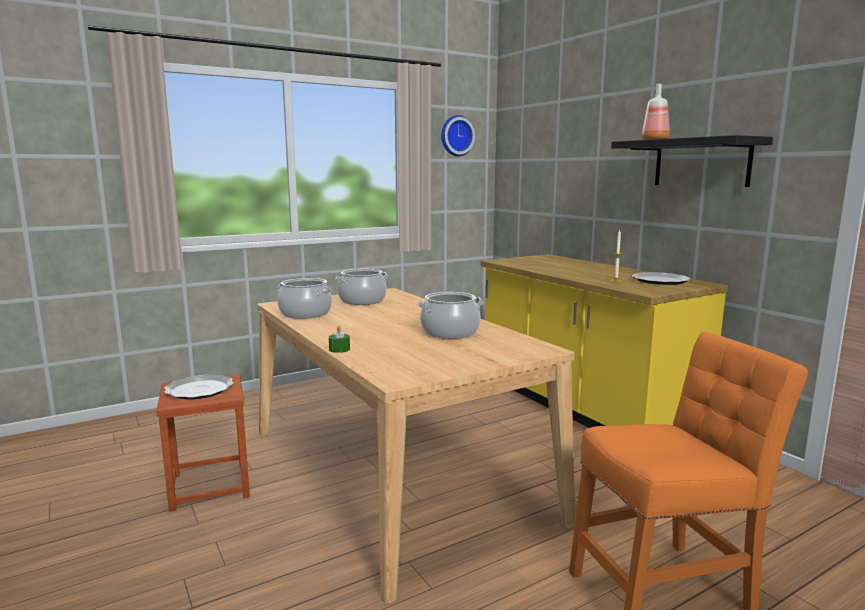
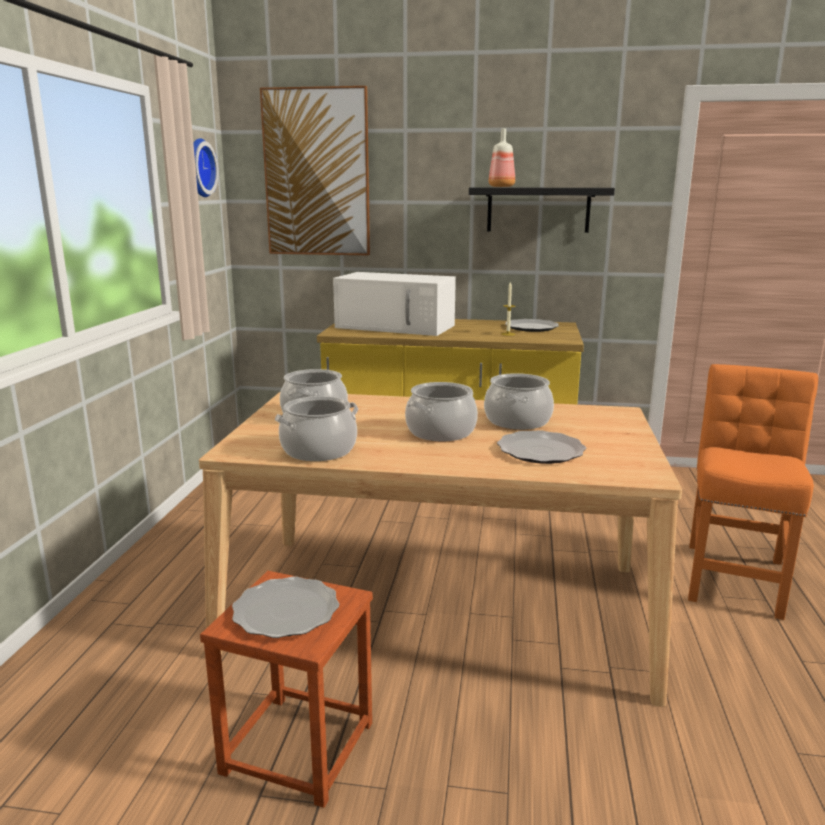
camera: 50 degrees left, 5 degrees up
green candle [329,325,350,353] -> none
none -> picture [260,86,370,255]
none -> white microwave [333,272,456,336]
none -> cooking pot [405,382,478,441]
none -> plate [497,430,586,464]

